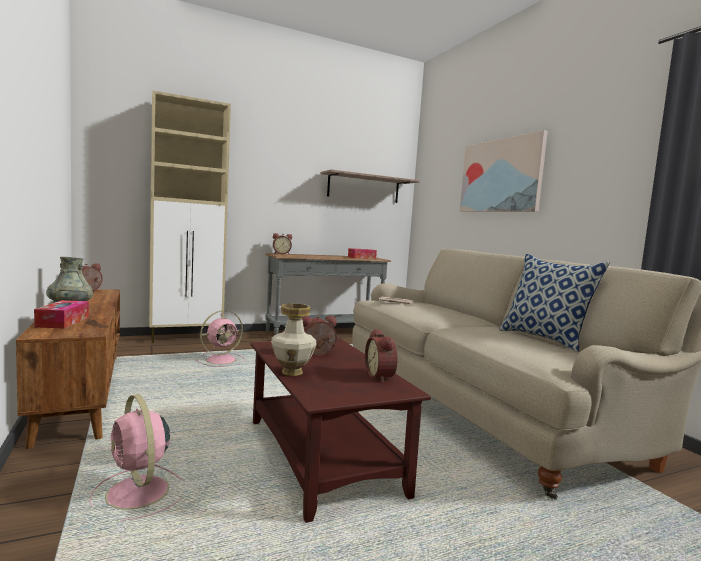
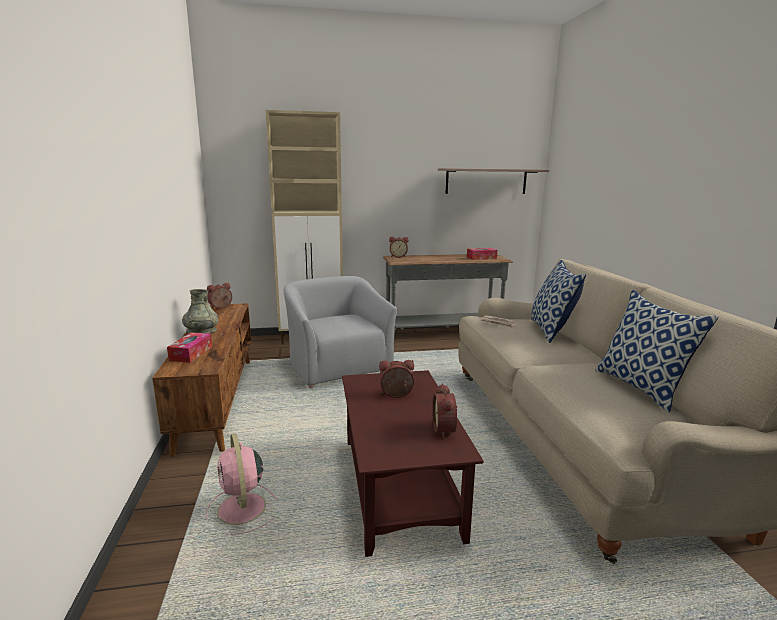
camera: 15 degrees right, 10 degrees up
pink fan [195,310,245,367] -> grey armchair [284,276,397,388]
vase [271,303,317,376] -> none
picture [460,130,548,212] -> none
none -> pillow [531,260,586,343]

